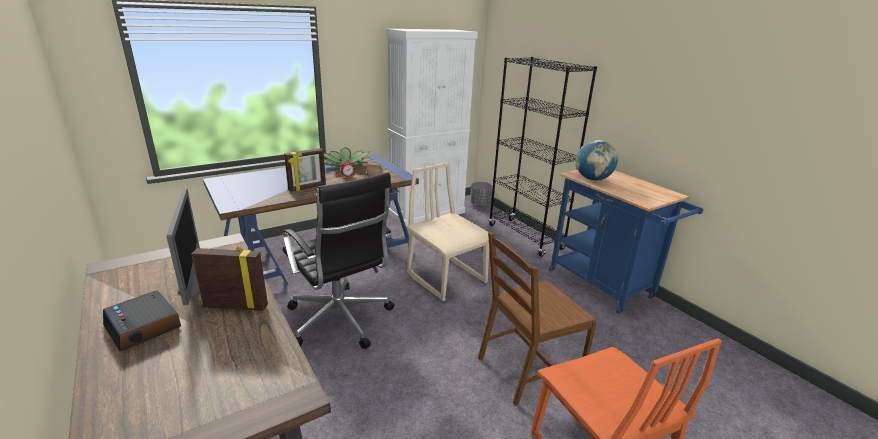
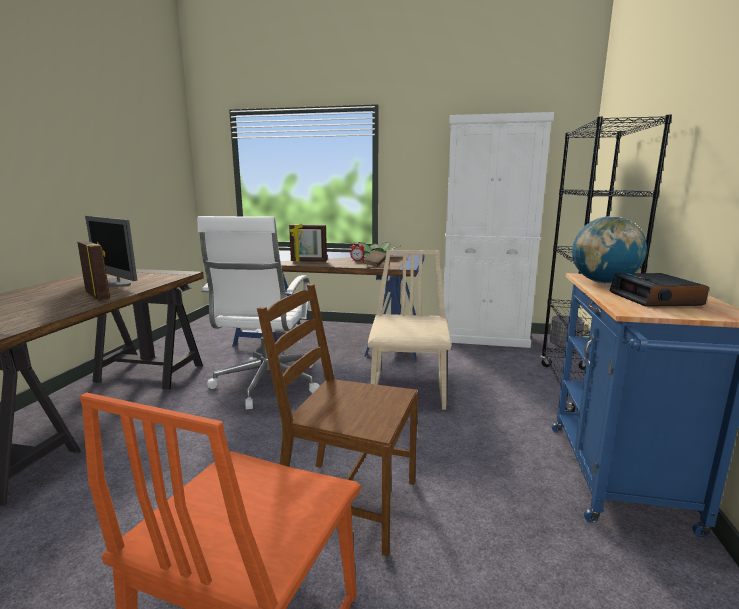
camera: 45 degrees right, 10 degrees down
alarm clock [103,291,181,352] -> alarm clock moved to [609,273,709,307]
monitor [166,188,200,306] -> monitor turned 105 degrees clockwise [85,216,137,287]
black office chair [283,172,394,349] -> white office chair [197,216,320,409]

